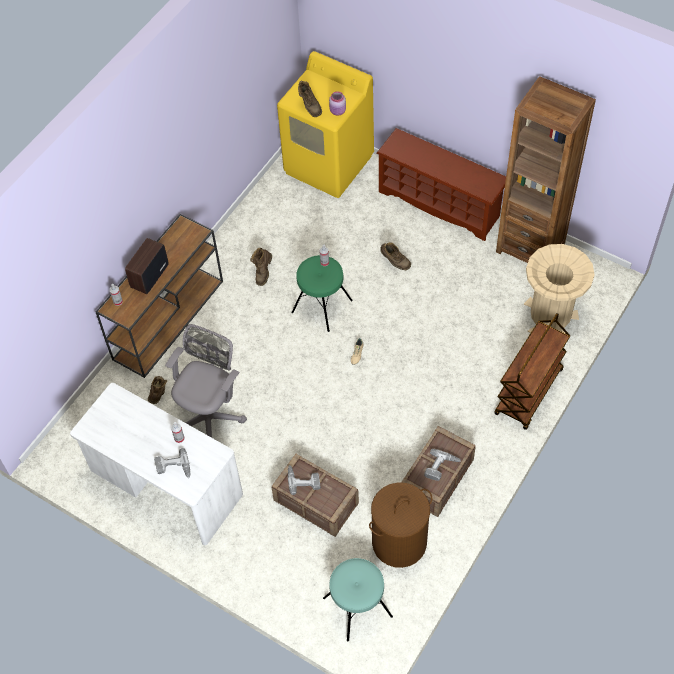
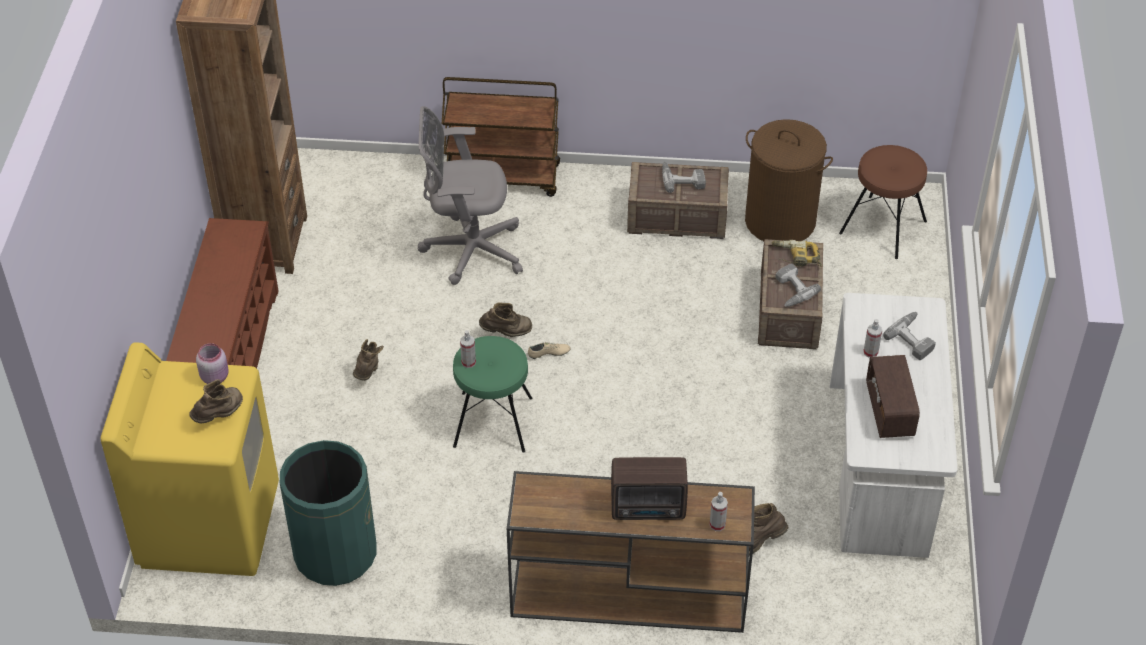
camera: 120 degrees left, 10 degrees down
grey office chair [165,324,247,438] -> grey office chair moved to [418,106,523,285]
brown boot [250,248,272,286] -> brown boot moved to [479,302,532,337]
turquoise stool [323,558,393,642] -> brown stool [839,145,927,259]
beige trash can [524,244,595,334] -> none
none -> green trash can [280,440,377,586]
none -> power drill [771,240,822,267]
none -> radio [866,355,920,438]

